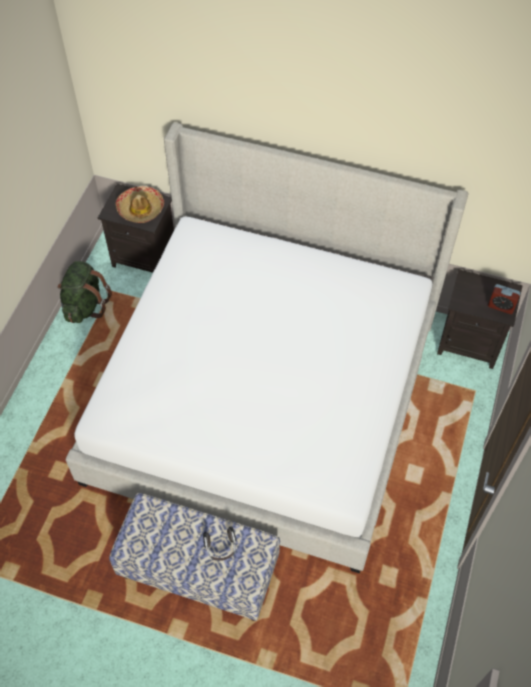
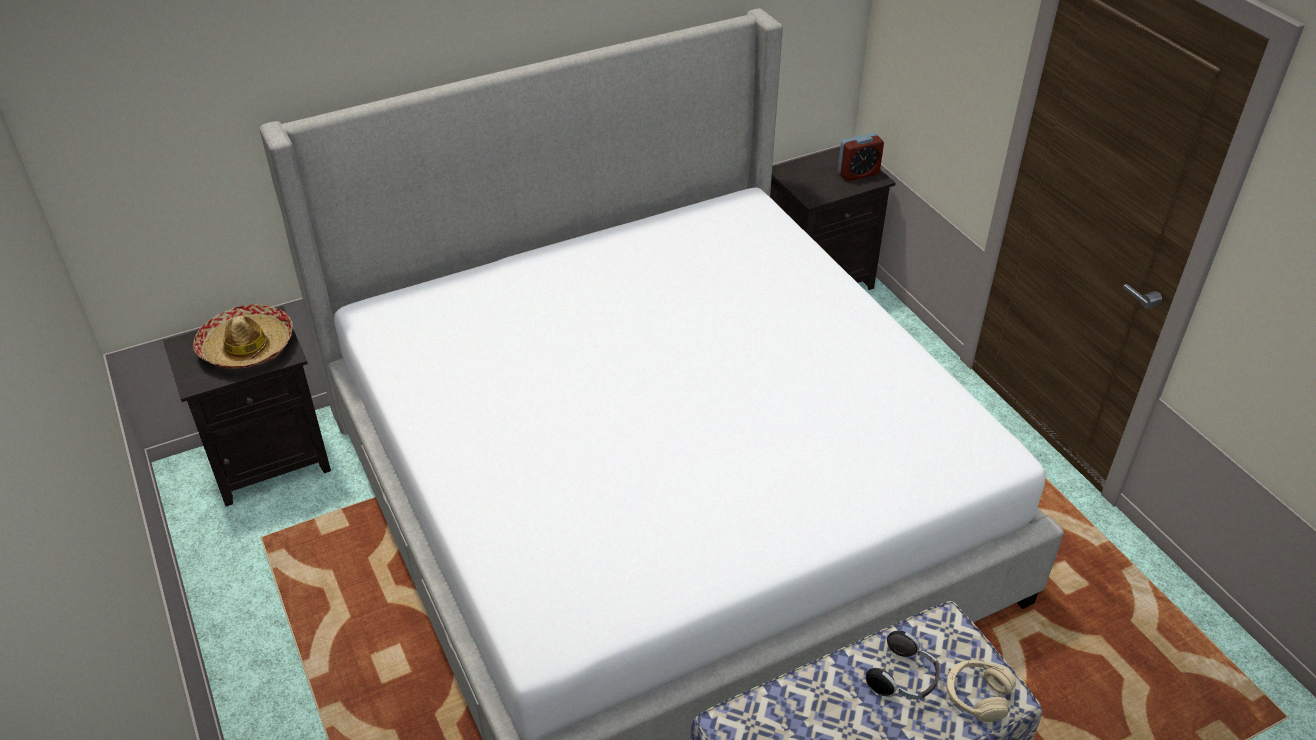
camera: 45 degrees left, 15 degrees down
green backpack [57,261,112,323] -> none
none -> beige headphones [946,660,1016,722]

